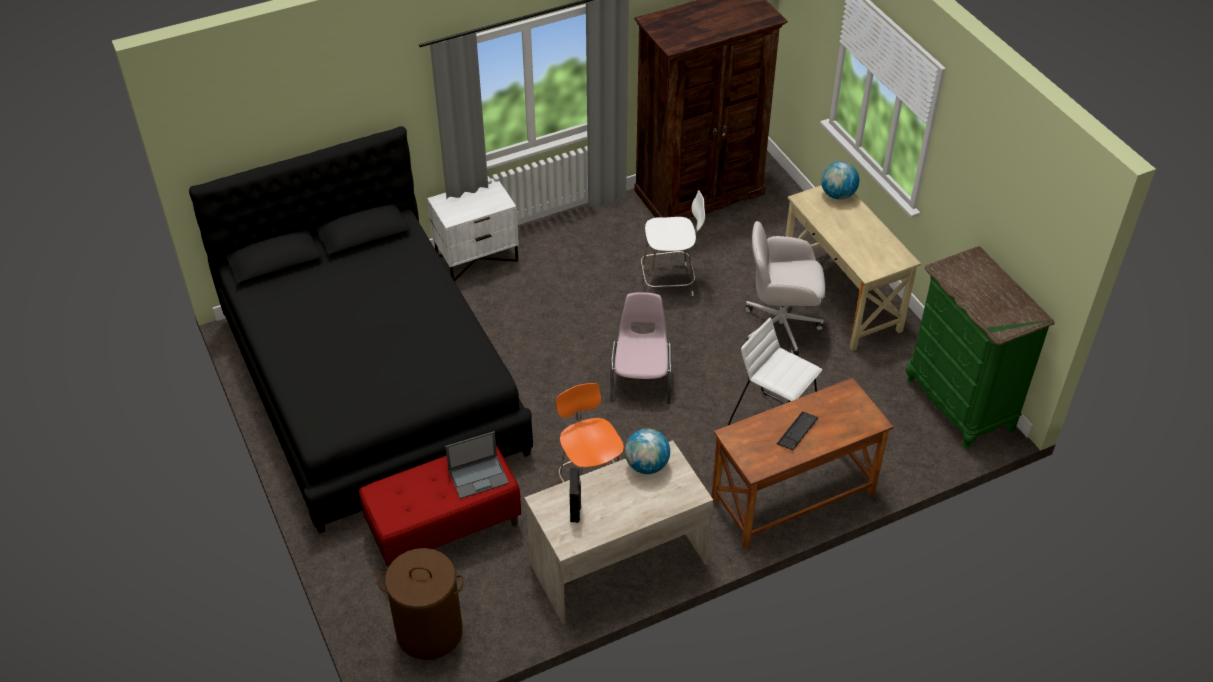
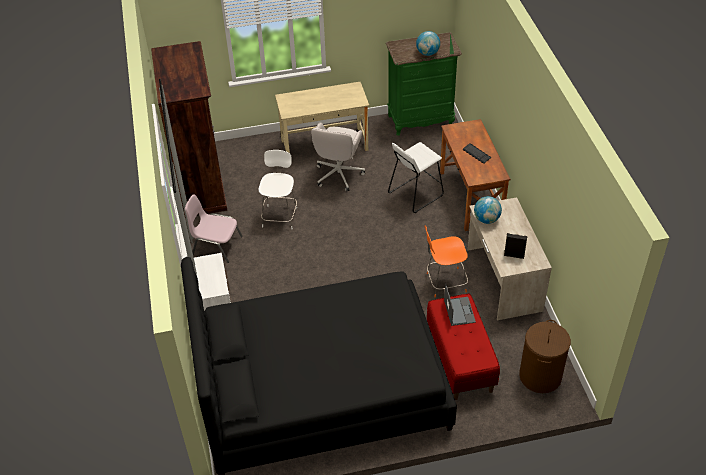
camera: 75 degrees left, 0 degrees up
pink chair [610,292,672,404] -> pink chair moved to [185,195,243,263]
globe [821,161,859,200] -> globe moved to [416,31,440,56]

